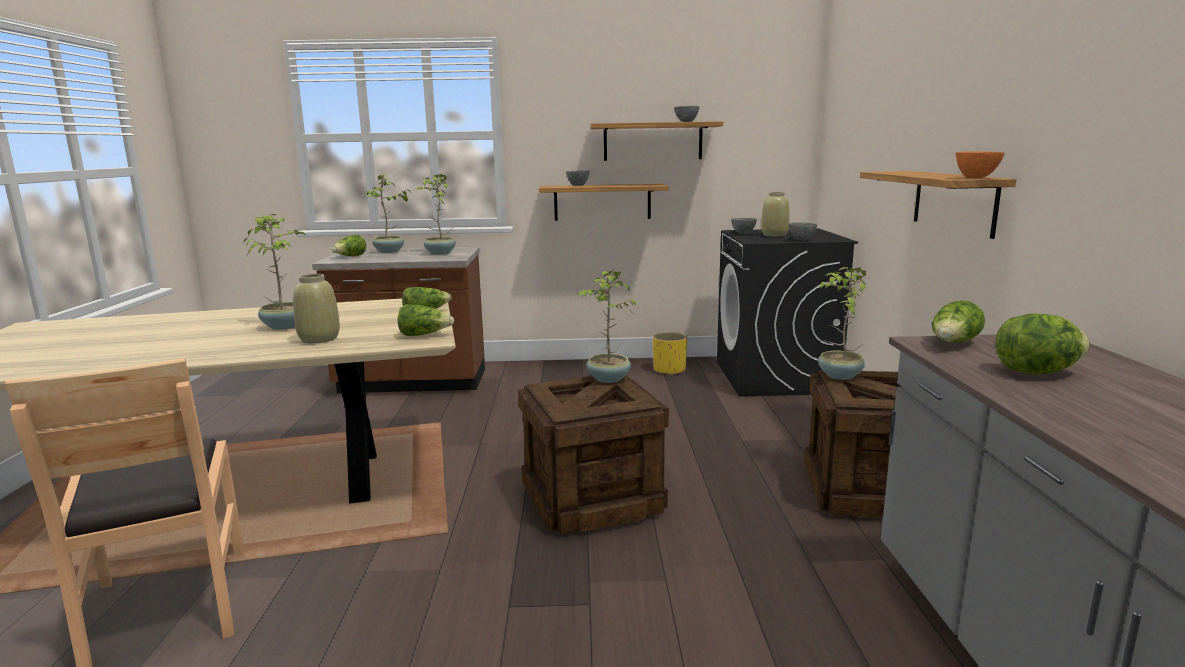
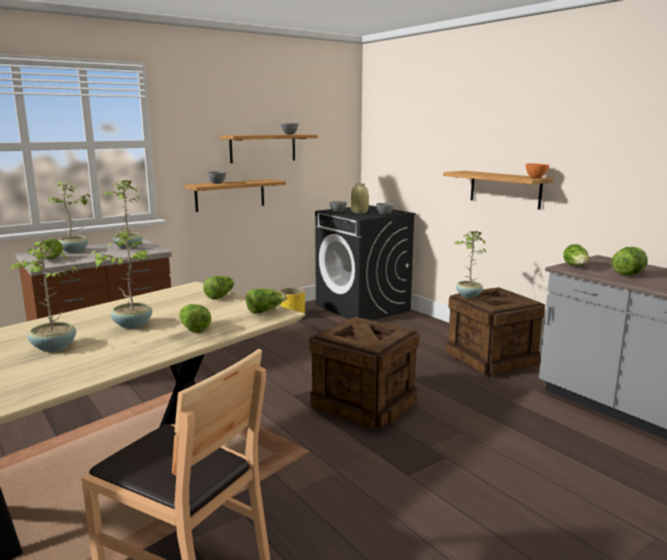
camera: 35 degrees left, 0 degrees up
beige vase [293,274,340,344] -> lettuce [179,304,211,333]
potted plant [576,270,636,383] -> potted plant moved to [9,240,78,352]

